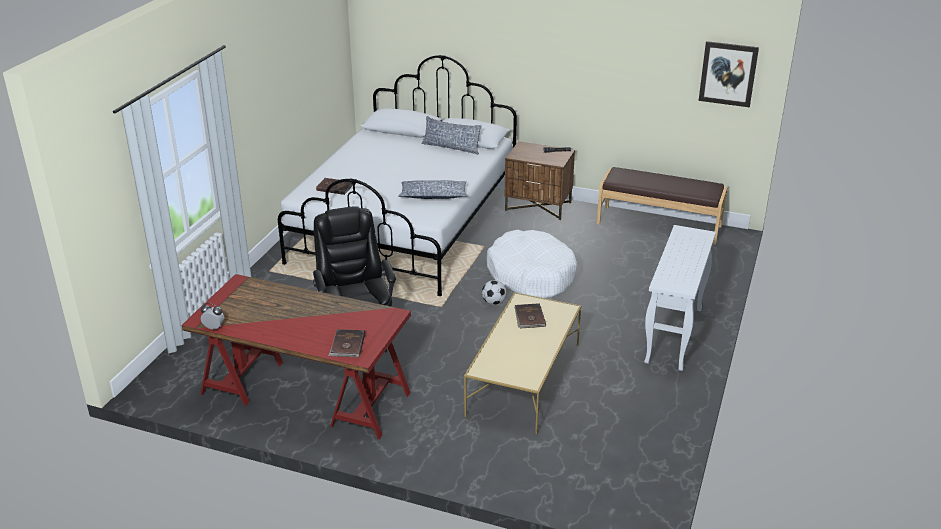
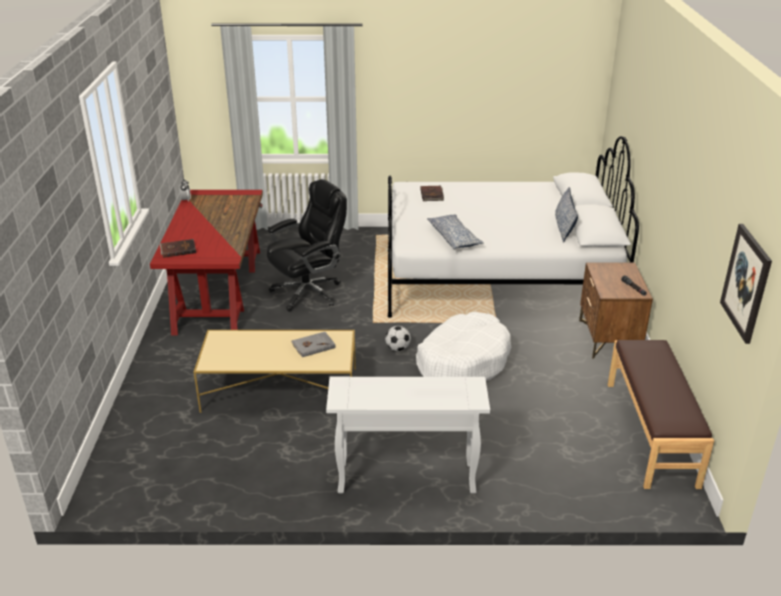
camera: 70 degrees right, 0 degrees up
brown book [515,303,546,329] -> grey book [291,332,336,357]

